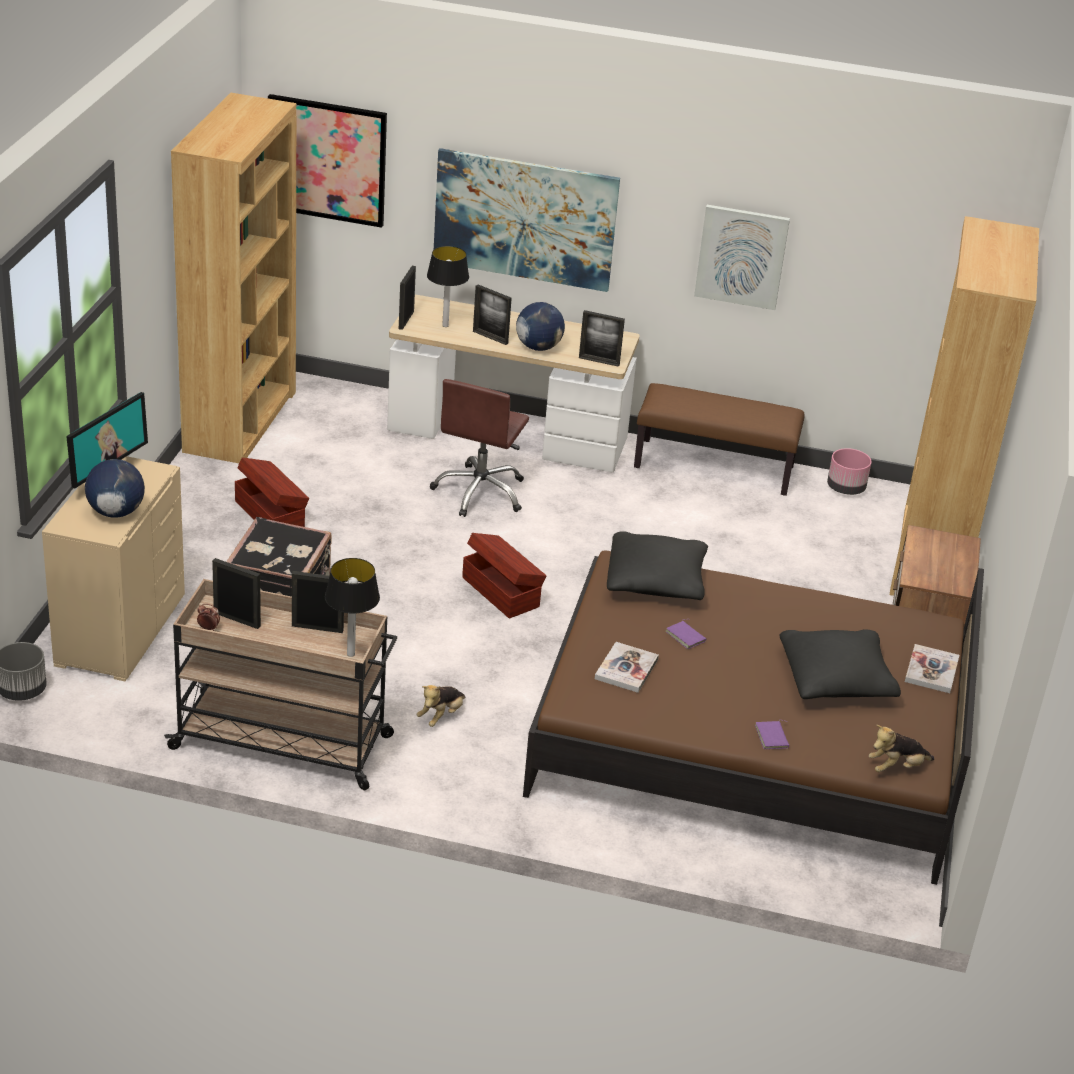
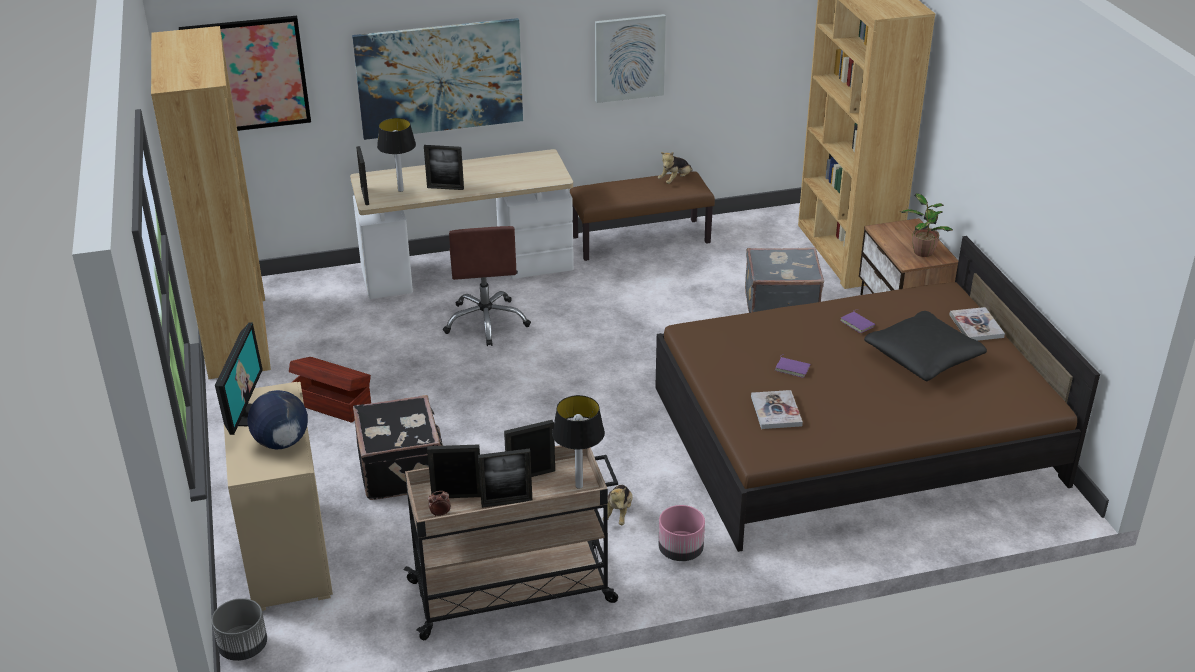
camera: 25 degrees left, 0 degrees up
brown storage box [462,533,546,618] -> none
globe [516,302,565,351] -> none
picture frame [579,310,625,367] -> picture frame moved to [478,448,532,508]
black pillow [607,531,708,600] -> none
purple book [755,720,789,749] -> purple book moved to [840,310,875,333]
pink planter [827,448,872,495] -> pink planter moved to [659,505,705,561]
plush toy [869,725,934,772] -> plush toy moved to [658,152,693,184]
none -> grey suitcase [745,247,824,313]
none -> potted plant [900,193,953,257]

